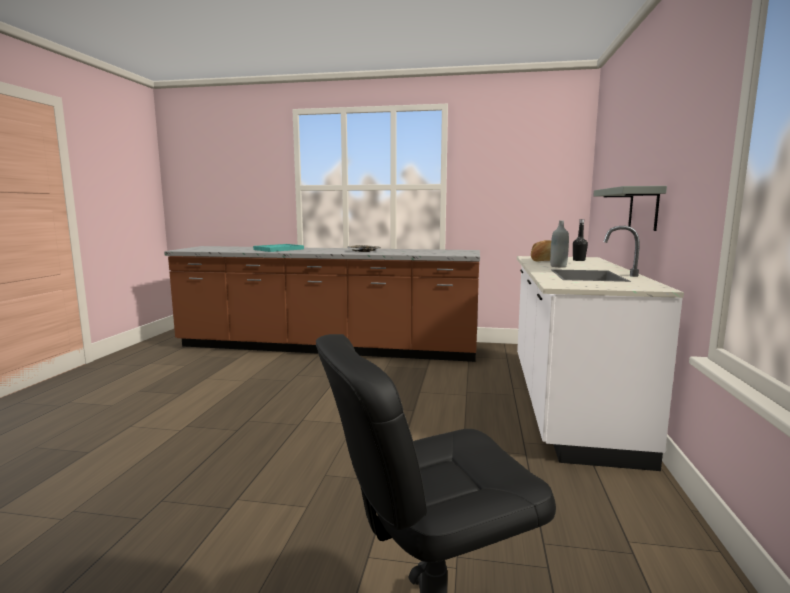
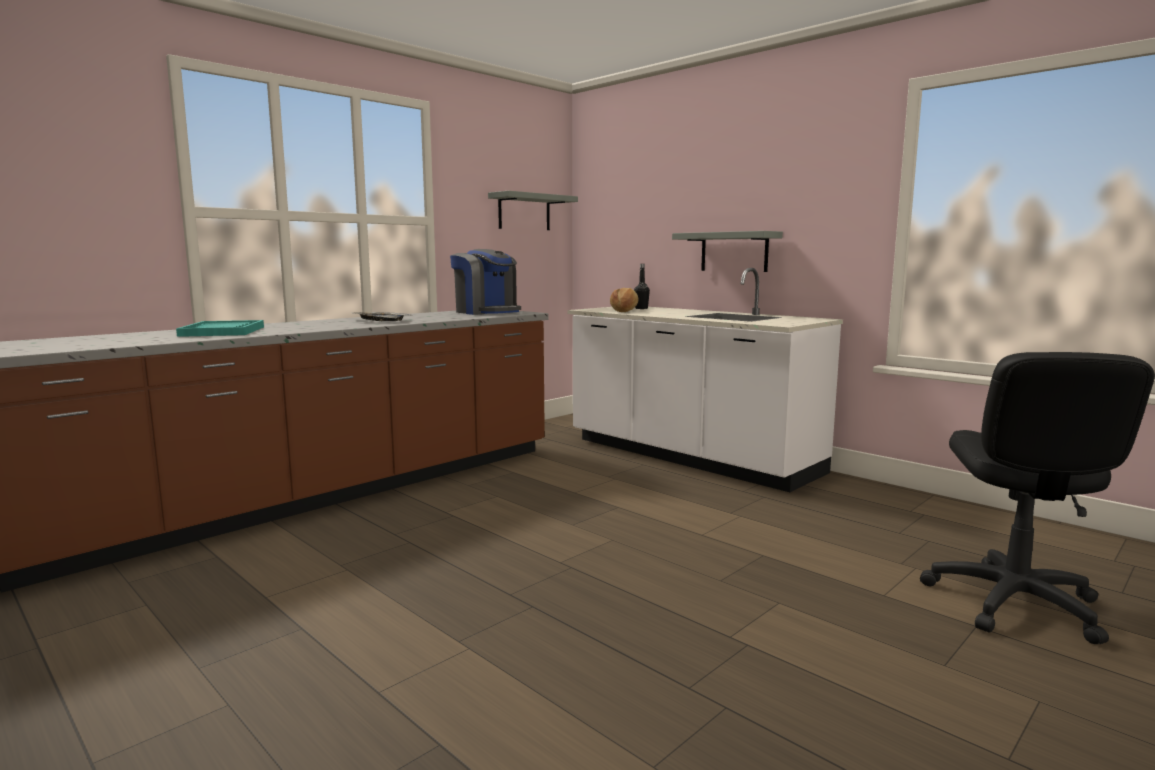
camera: 55 degrees left, 0 degrees up
grey bottle [550,220,569,267] -> none
none -> coffee machine [450,249,521,315]
none -> grey shelf [488,191,578,230]

